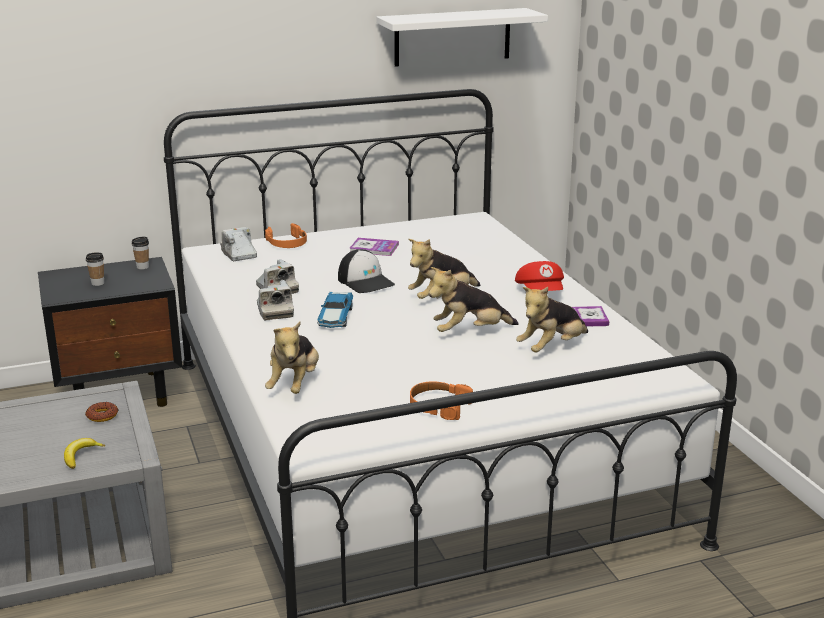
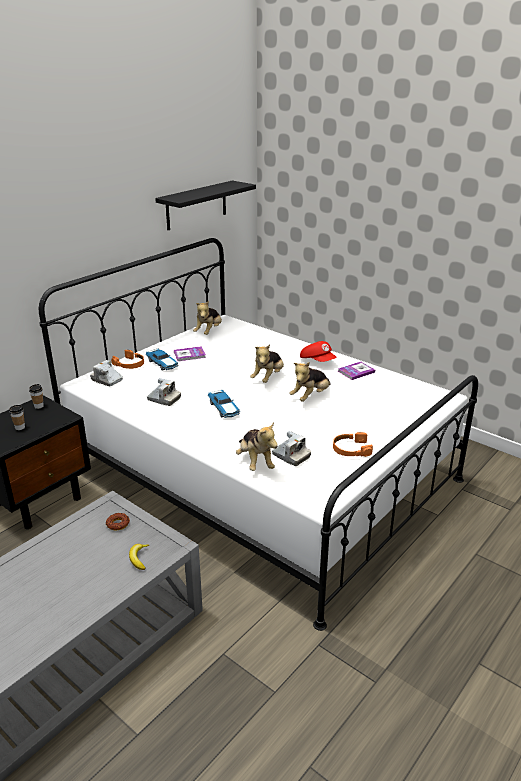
camera: 30 degrees left, 5 degrees up
camera [257,280,294,320] -> camera moved to [272,431,311,466]
cap [338,249,395,293] -> none
white shelf [376,8,548,67] -> black shelf [155,181,256,230]
plush toy [516,287,588,353] -> plush toy moved to [193,301,222,335]
none -> toy car [146,349,179,371]

